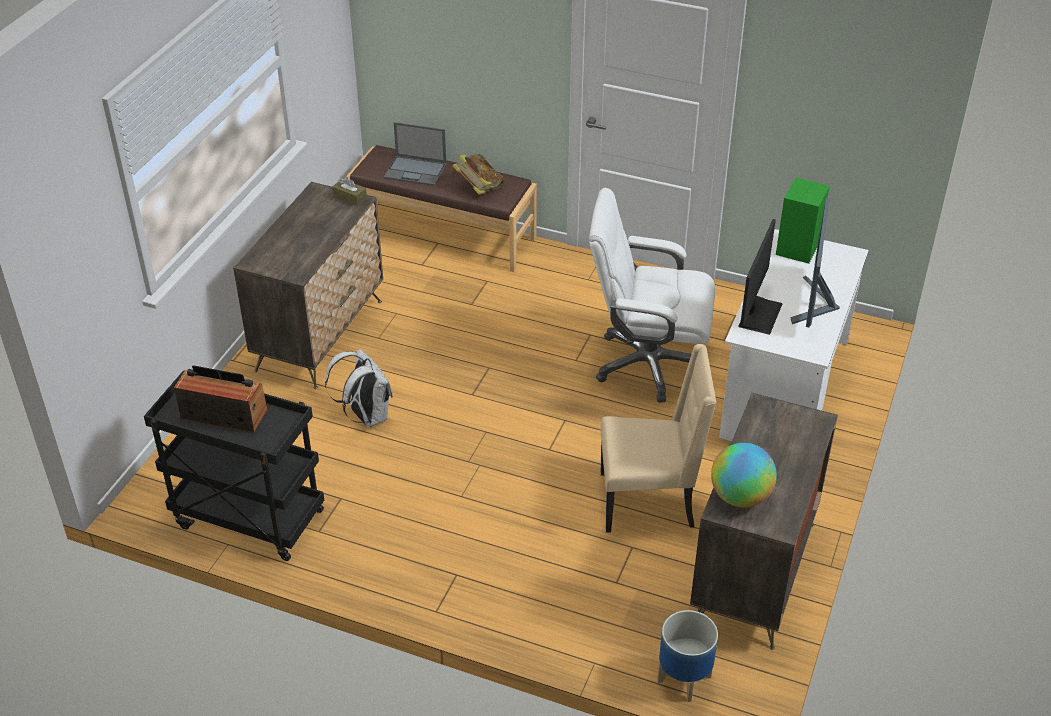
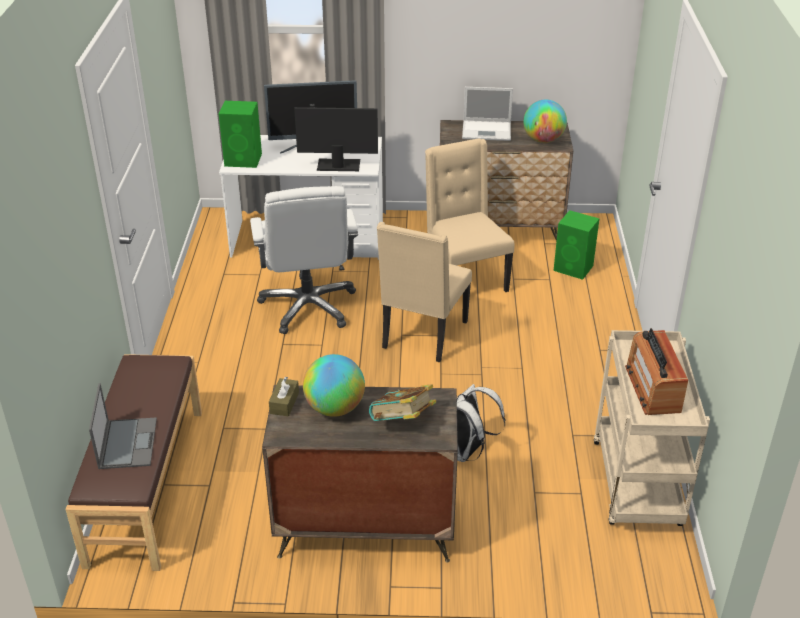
camera: 110 degrees left, 5 degrees down
black cart [144,370,324,561] -> beige cart [593,330,710,526]
book [452,153,504,195] -> book moved to [369,384,436,421]
planter [657,610,718,702] -> none
none -> globe [303,354,365,417]
none -> beige chair [377,222,472,362]
none -> laptop [462,87,513,141]
none -> green speaker [553,210,599,280]

